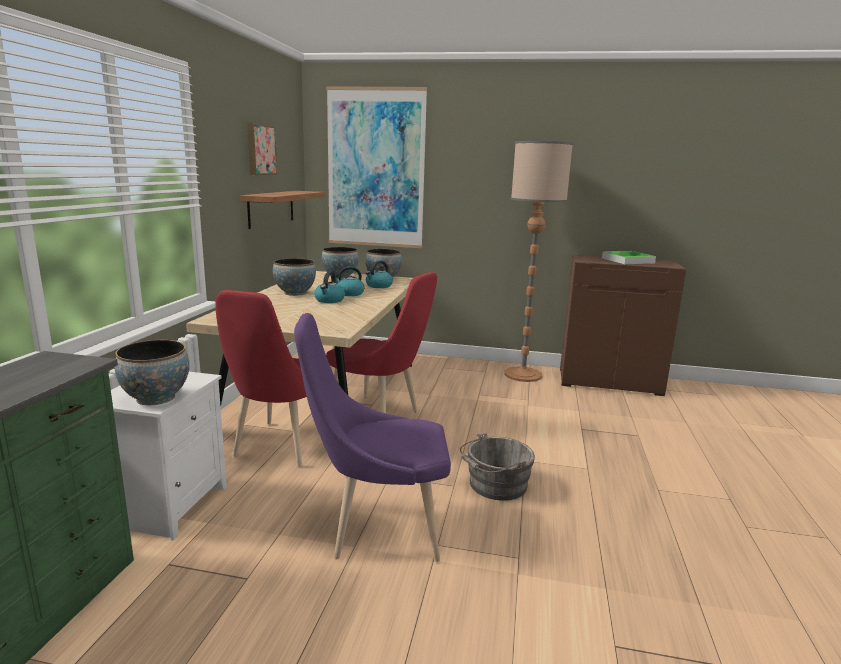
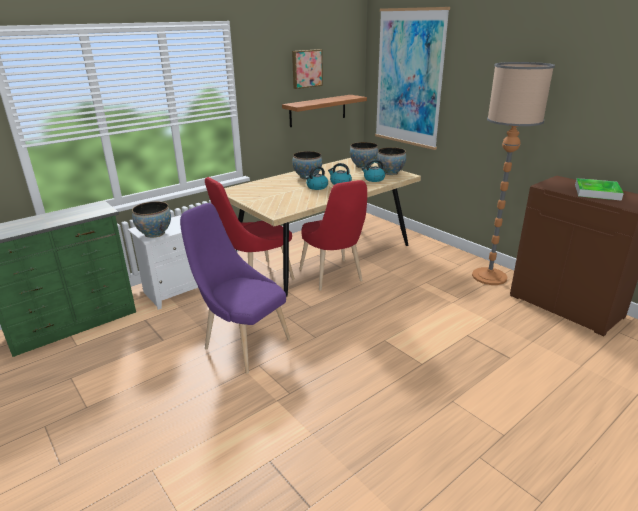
camera: 40 degrees right, 10 degrees up
grey bucket [460,432,535,501] -> none

